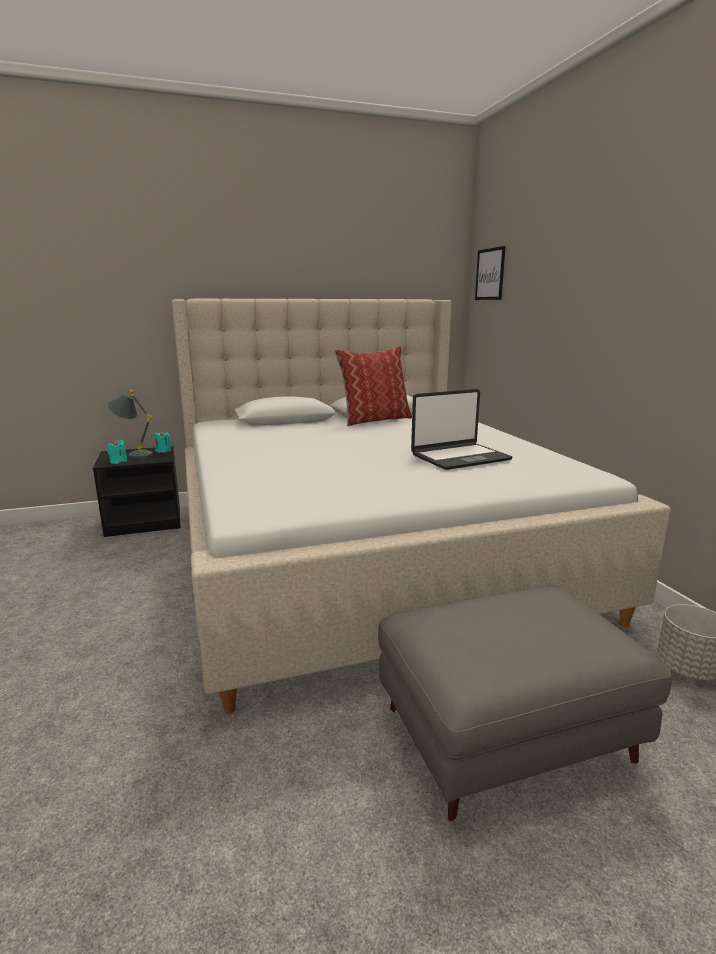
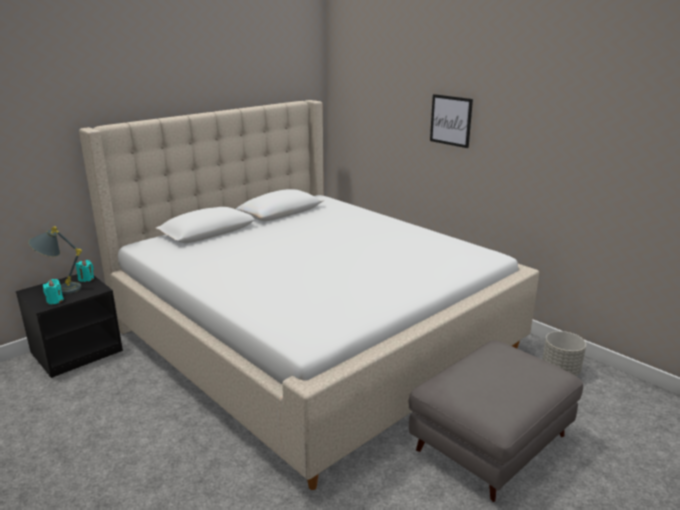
camera: 25 degrees left, 5 degrees up
pillow [334,346,412,426] -> none
laptop [411,389,512,470] -> none
picture [475,246,506,300] -> picture moved to [430,94,473,148]

